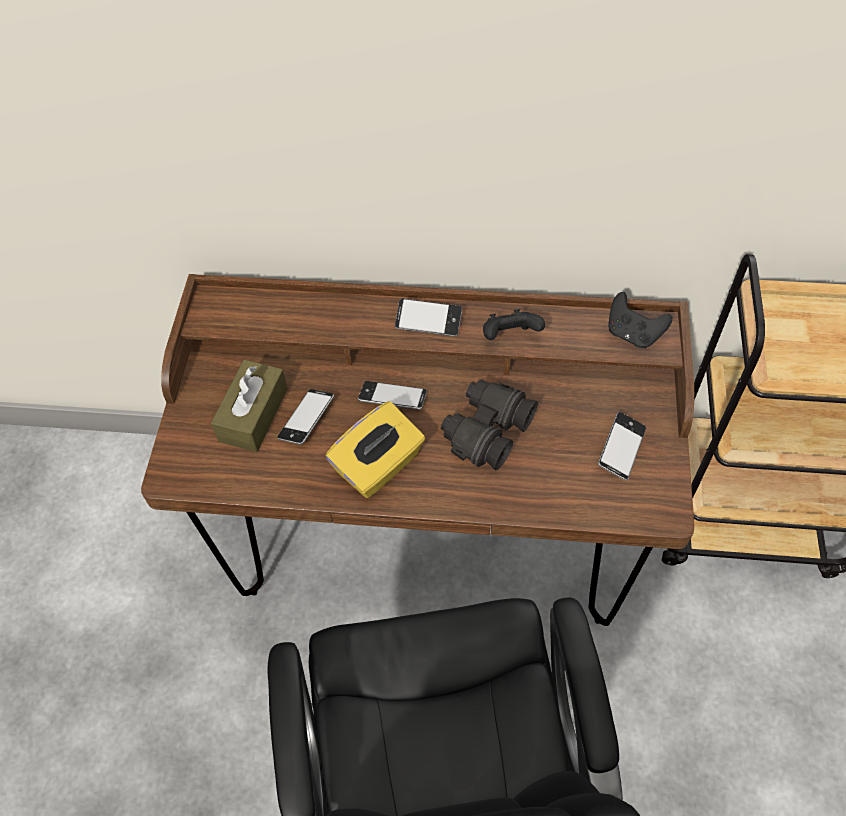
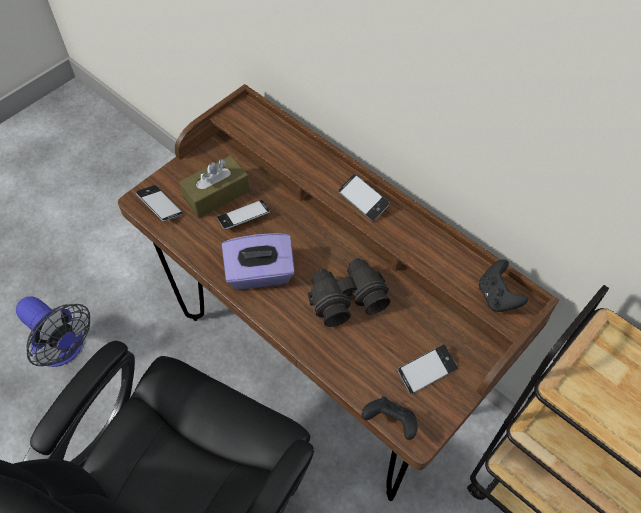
camera: 35 degrees right, 0 degrees up
yellow tissue box [325,401,425,498] -> purple tissue box [222,233,295,290]
phone [358,381,427,410] -> phone moved to [136,185,183,222]
black game controller [483,309,545,340] -> black game controller moved to [362,396,418,440]
none -> fan [16,297,90,367]

